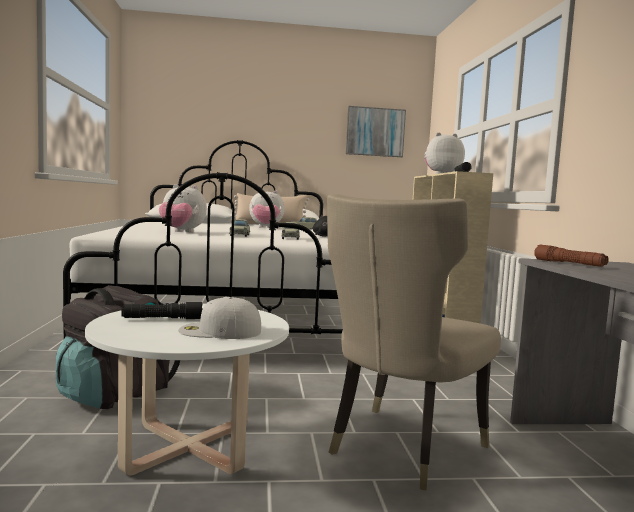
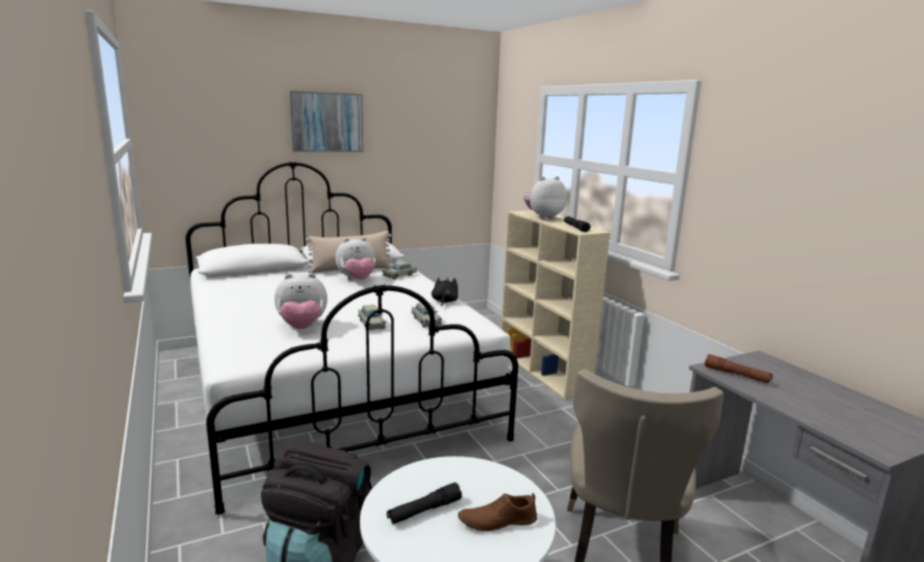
camera: 20 degrees left, 10 degrees up
white cap [178,297,261,339] -> brown shoe [458,493,537,531]
picture [346,106,406,157] -> picture moved to [290,91,363,152]

